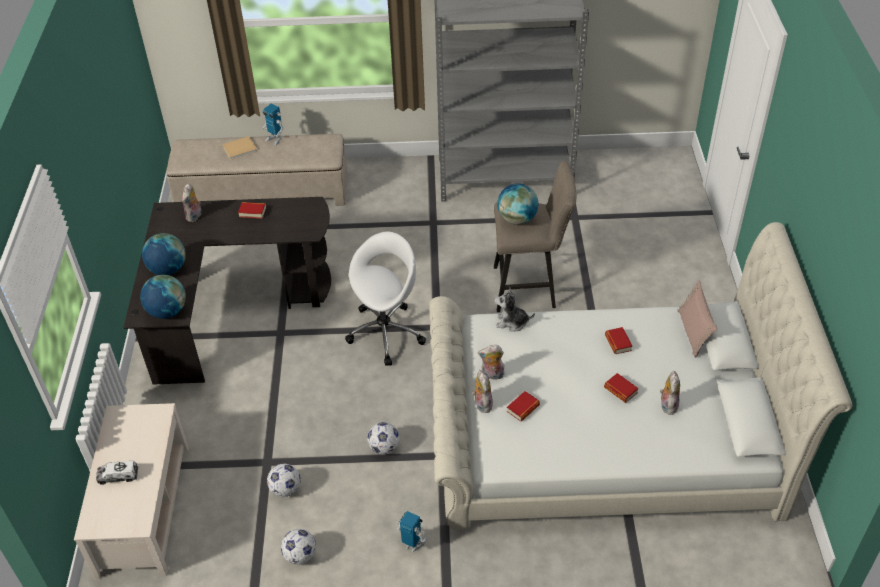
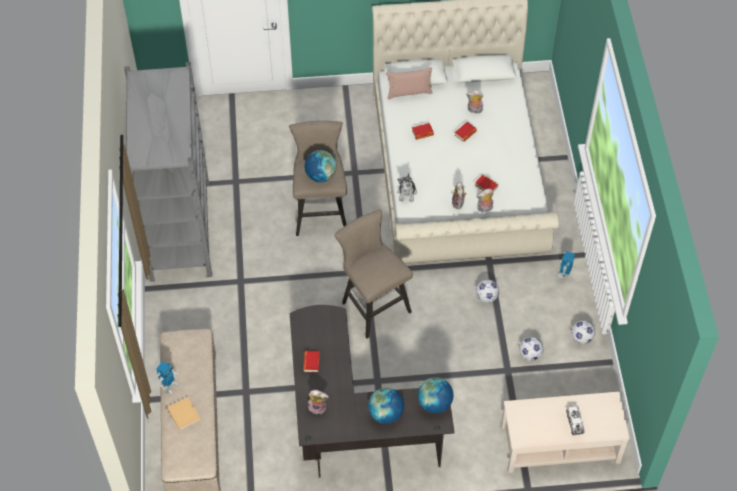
camera: 95 degrees left, 10 degrees up
white office chair [345,231,426,366] -> beige stool [334,209,413,338]

